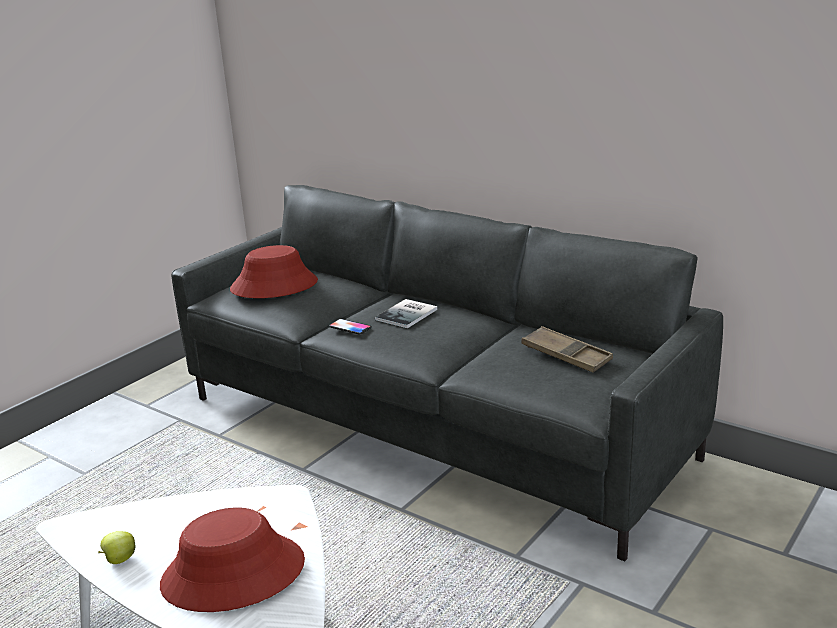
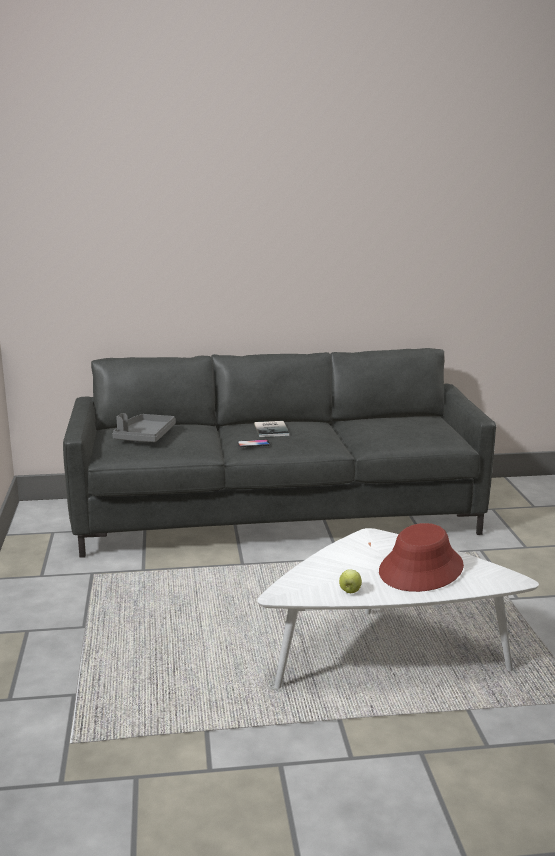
camera: 45 degrees left, 5 degrees down
red hat [230,245,318,298] -> grey tray [112,413,176,442]
brown tray [521,326,613,373] -> none

